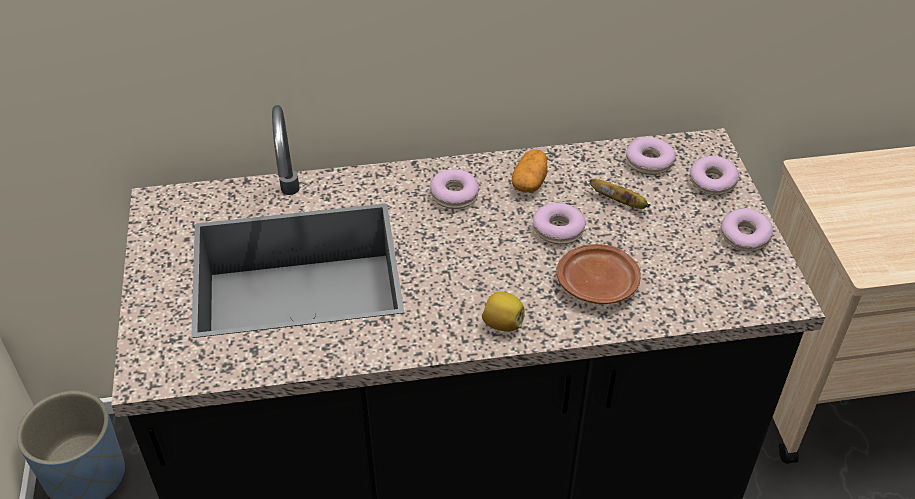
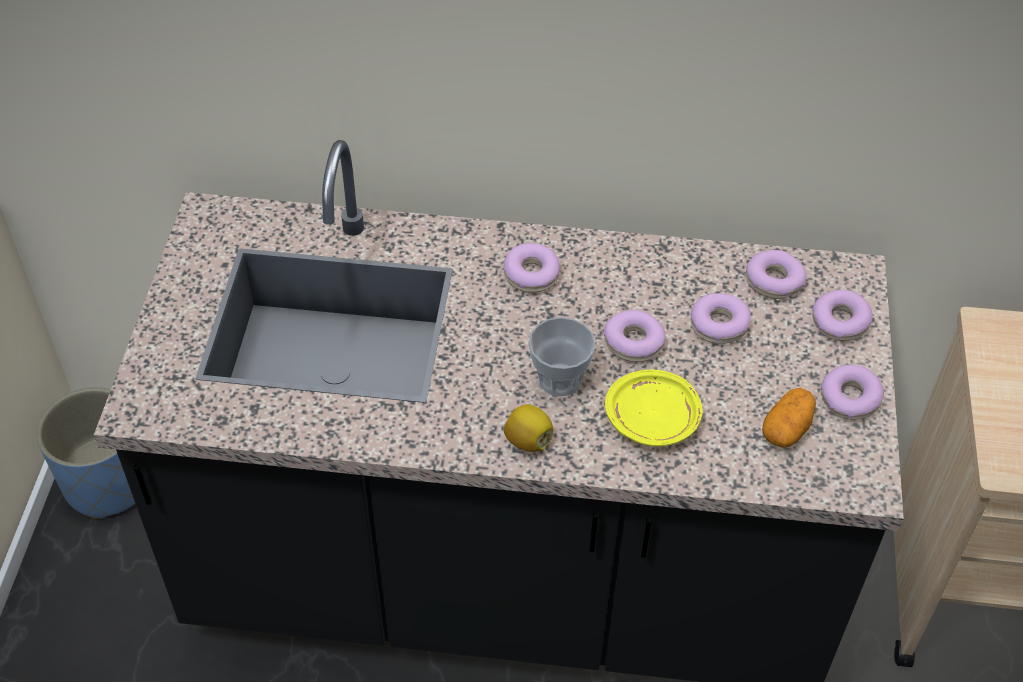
camera: 15 degrees right, 5 degrees up
potato [512,149,547,193] -> potato moved to [762,388,816,448]
brown plate [556,244,641,304] -> yellow plate [605,370,703,446]
banana [590,179,651,209] -> donut [690,293,751,344]
none -> cup [528,317,596,396]

